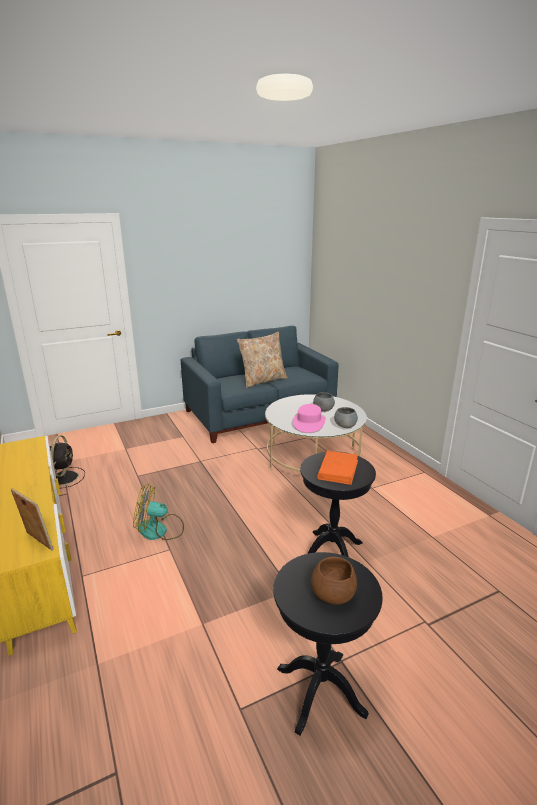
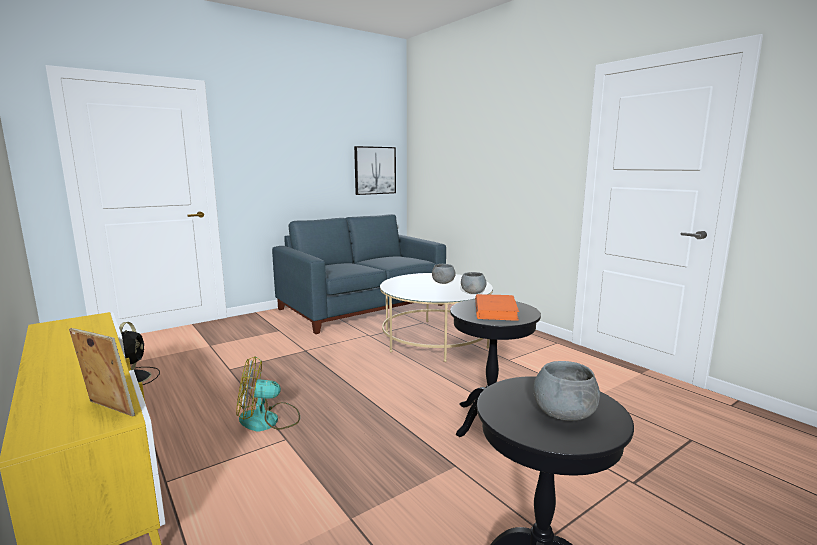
camera: 10 degrees left, 10 degrees down
beige pillow [237,332,288,388] -> none
pink hat [293,404,326,433] -> none
brown bowl [311,557,357,605] -> grey bowl [533,361,600,421]
none -> picture [354,146,396,195]

